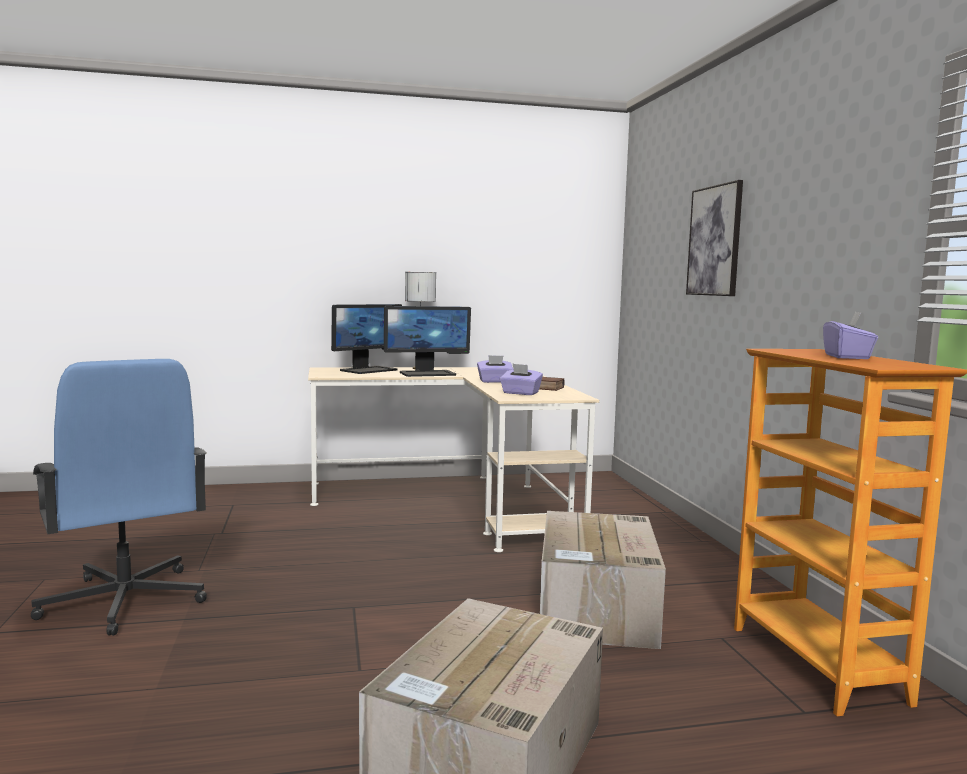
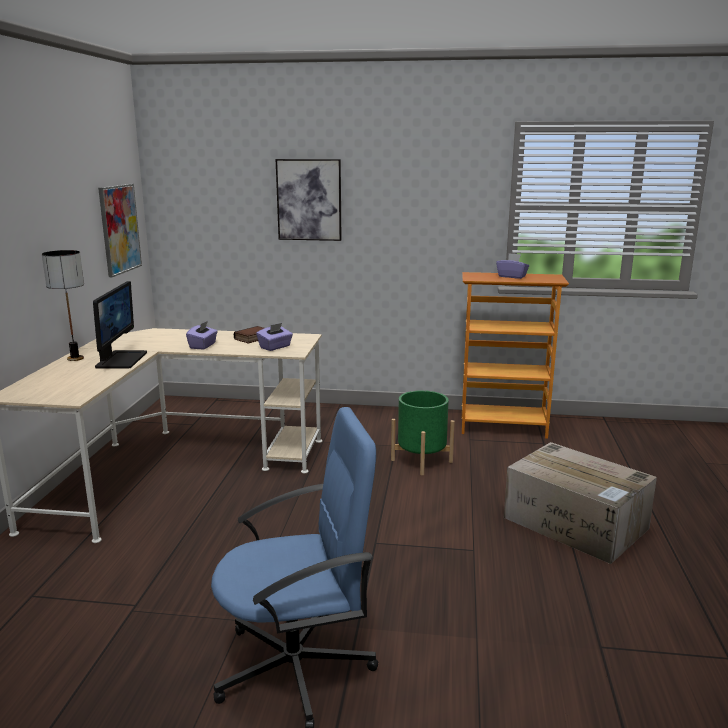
camera: 70 degrees left, 10 degrees up
monitor [331,304,402,374] -> none
cardboard box [540,511,666,649] -> green planter [391,390,455,475]
none -> picture [98,184,142,277]

